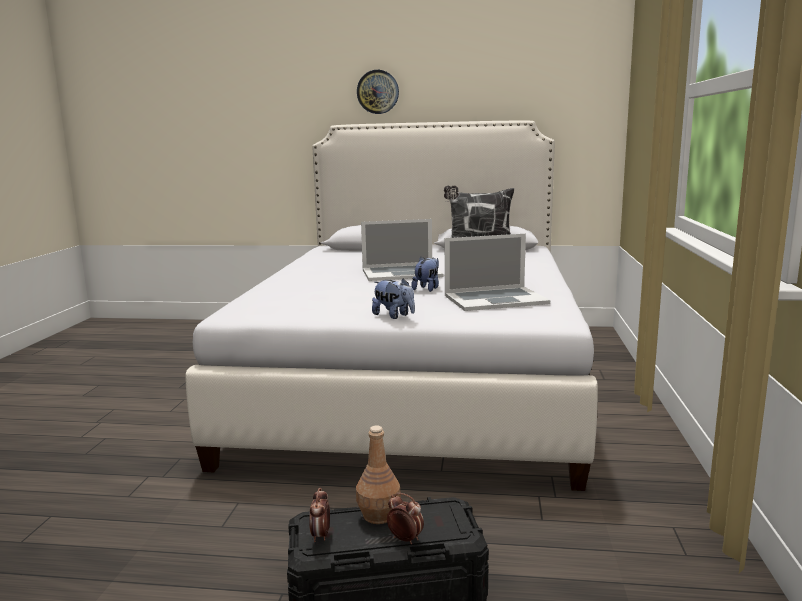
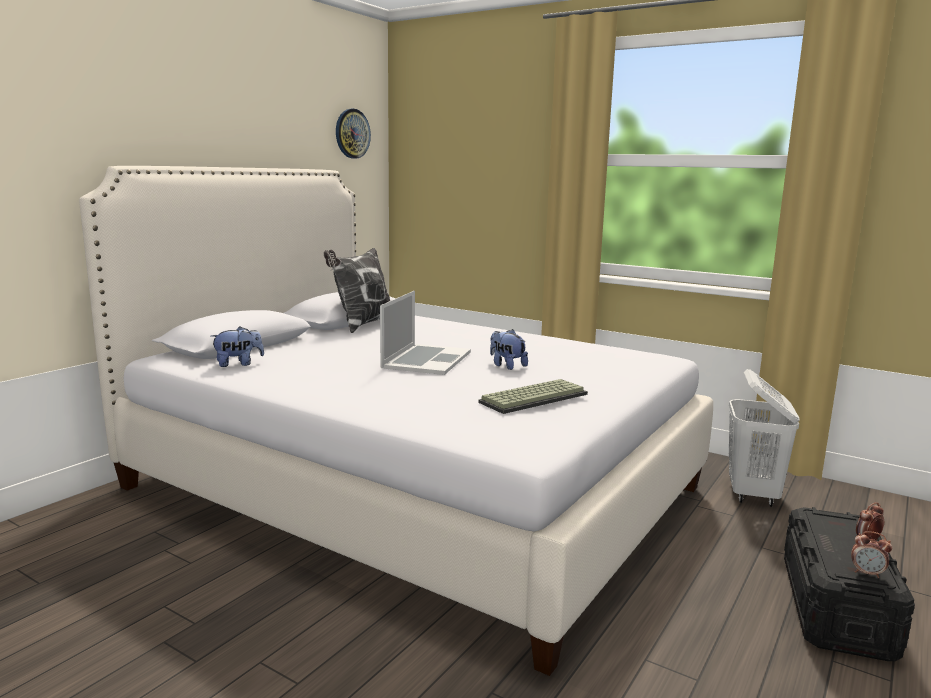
camera: 65 degrees left, 0 degrees up
brown bottle [356,425,401,524] -> none
wall clock [357,70,399,114] -> wall clock moved to [336,109,371,159]
plush toy [372,278,415,319] -> plush toy moved to [210,326,264,367]
laptop [445,233,550,311] -> none
none -> keyboard [478,379,588,414]
none -> white laundry basket [729,369,800,507]

